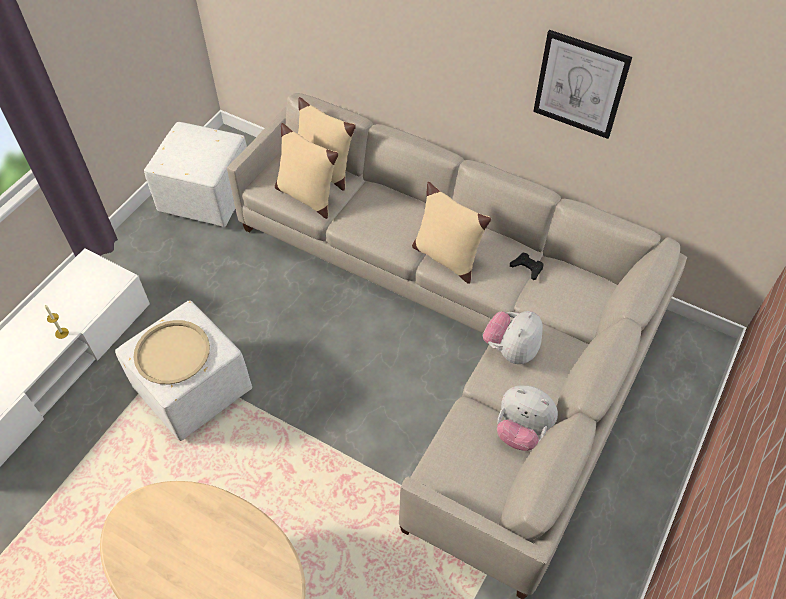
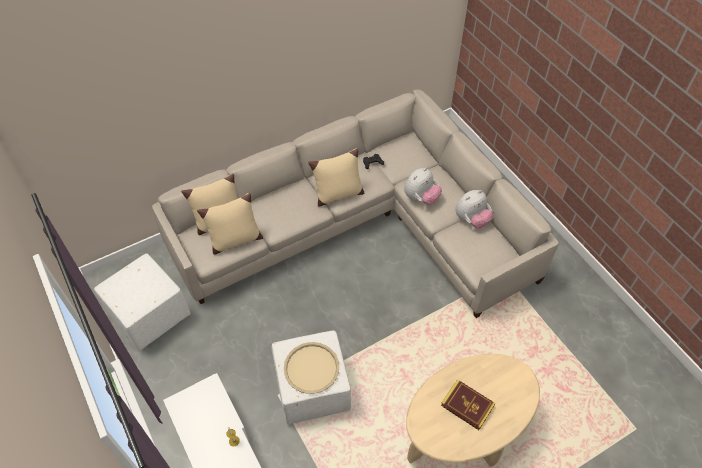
camera: 60 degrees left, 0 degrees up
plush toy [483,311,543,364] -> plush toy turned 105 degrees counterclockwise [404,168,442,205]
picture [533,30,632,139] -> none
none -> book [441,379,495,430]

